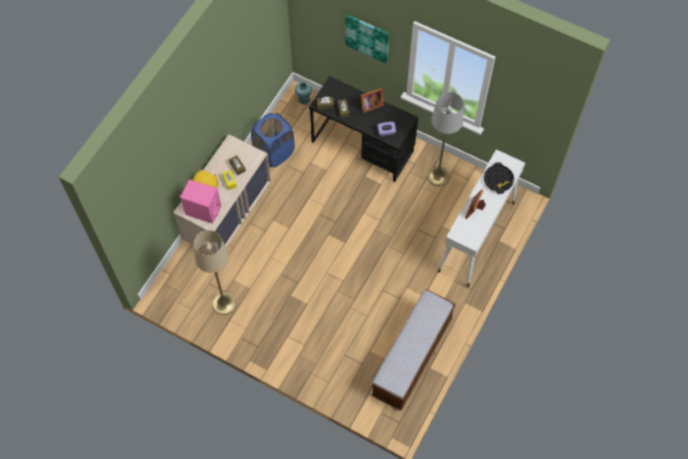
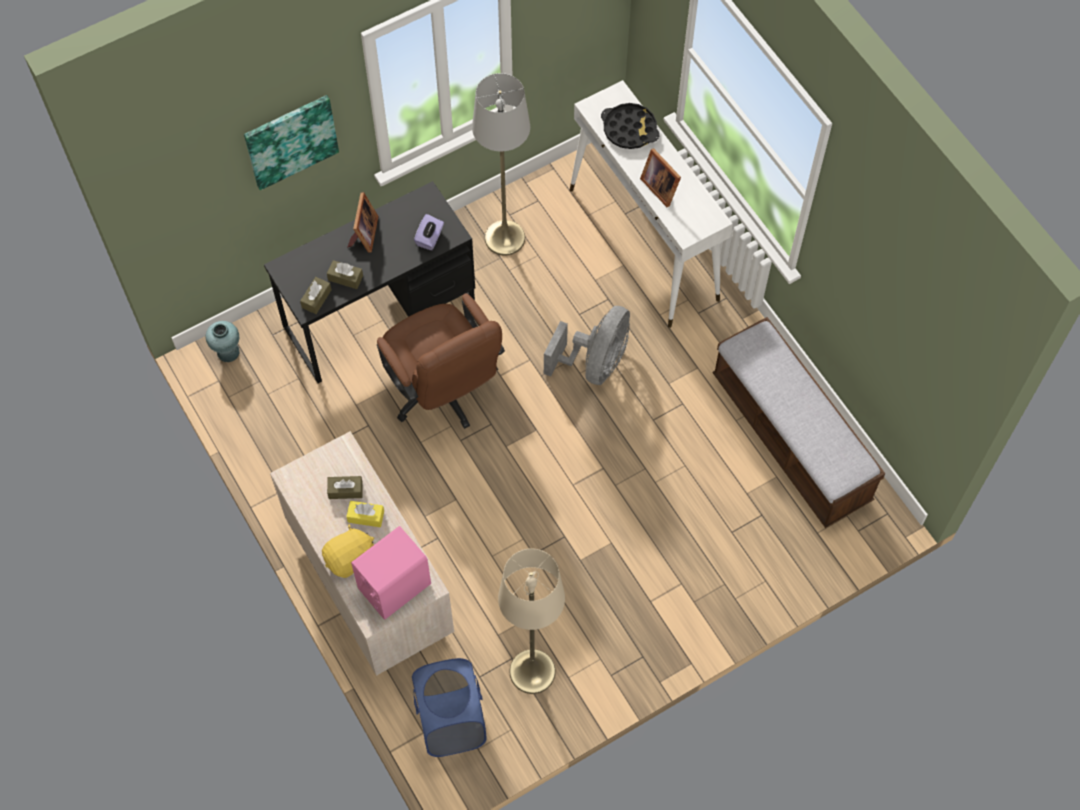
camera: 60 degrees left, 0 degrees up
blue laundry basket [251,113,295,167] -> blue laundry basket moved to [412,658,487,757]
none -> brown office chair [377,293,505,429]
none -> grey fan [544,306,630,385]

